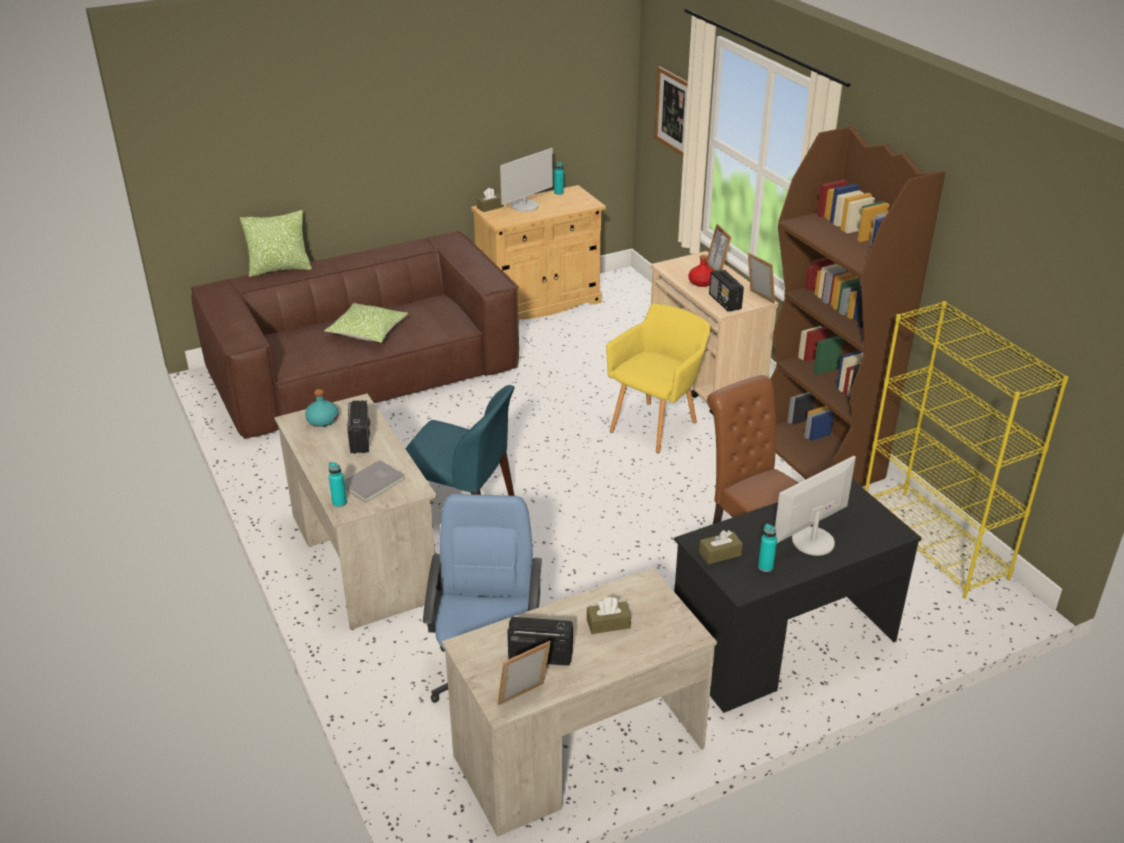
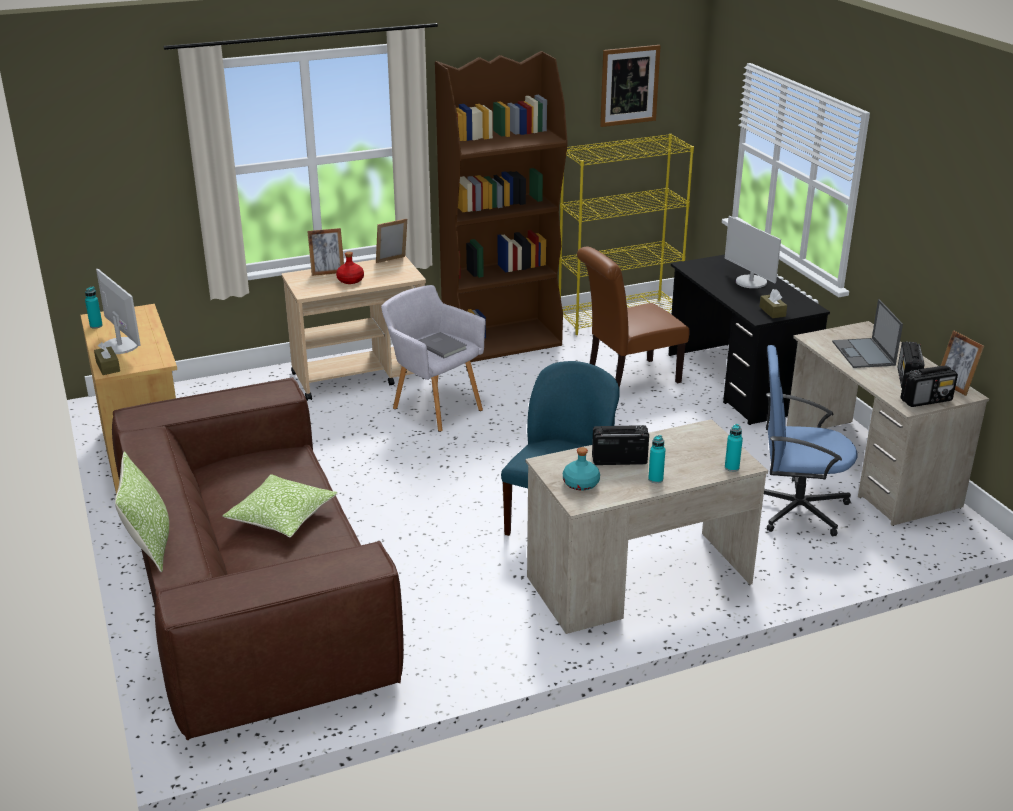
camera: 85 degrees left, 5 degrees down
grey book [344,460,404,503] -> grey book moved to [418,332,467,358]
brown tissue box [587,597,631,634] -> laptop [832,299,903,368]
yellow armchair [606,304,711,453] -> grey armchair [381,285,486,432]
picture [654,66,688,156] -> picture moved to [600,45,661,127]
radio [709,269,744,312] -> radio moved to [900,366,958,407]
turquoise bottle [758,524,777,572] -> turquoise bottle moved to [648,435,665,483]

